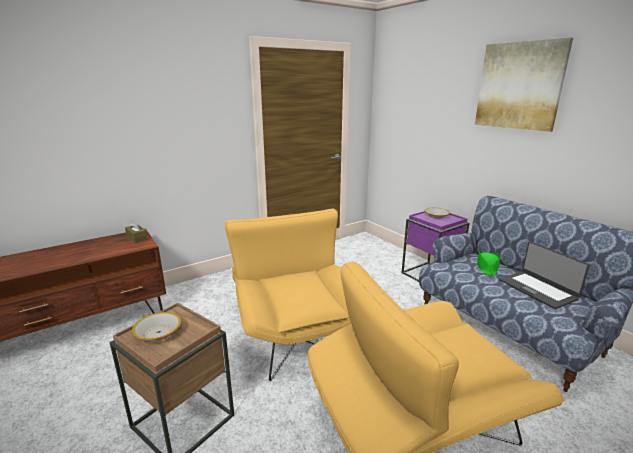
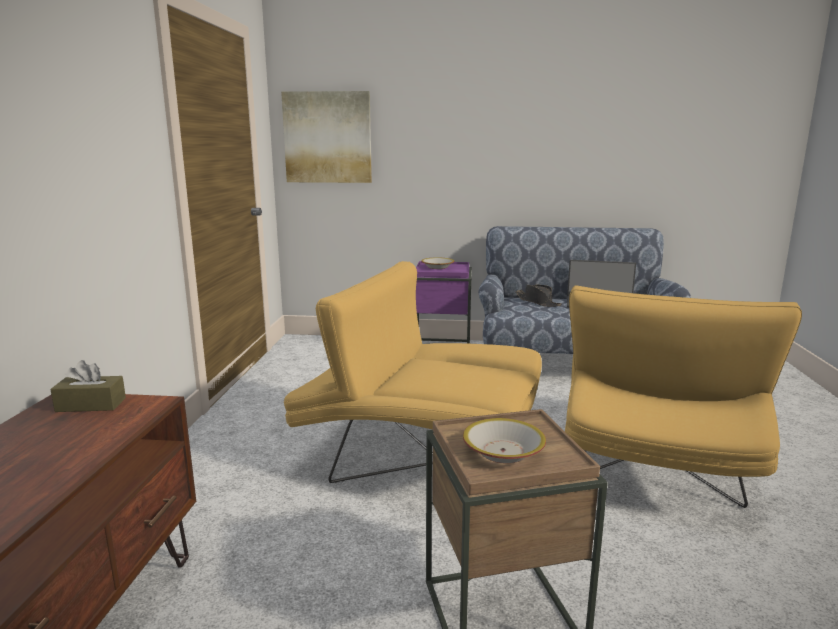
camera: 50 degrees left, 5 degrees down
picture [475,37,573,132] -> picture moved to [281,91,372,183]
green hat [477,250,501,277] -> black hat [515,284,562,307]

